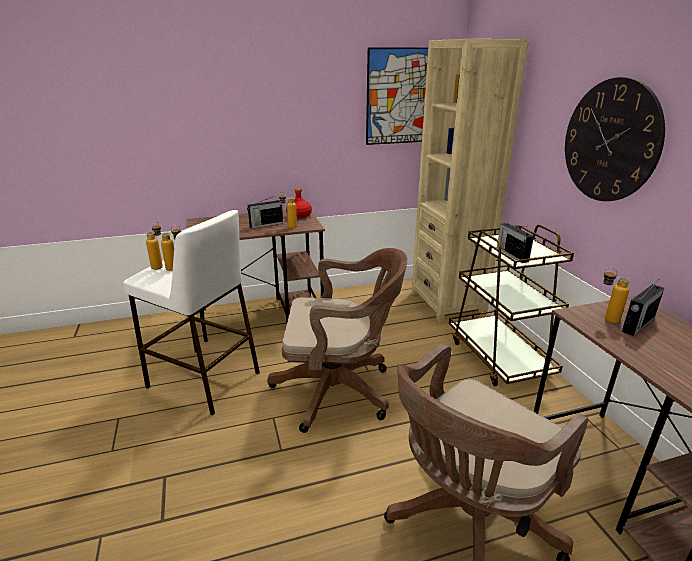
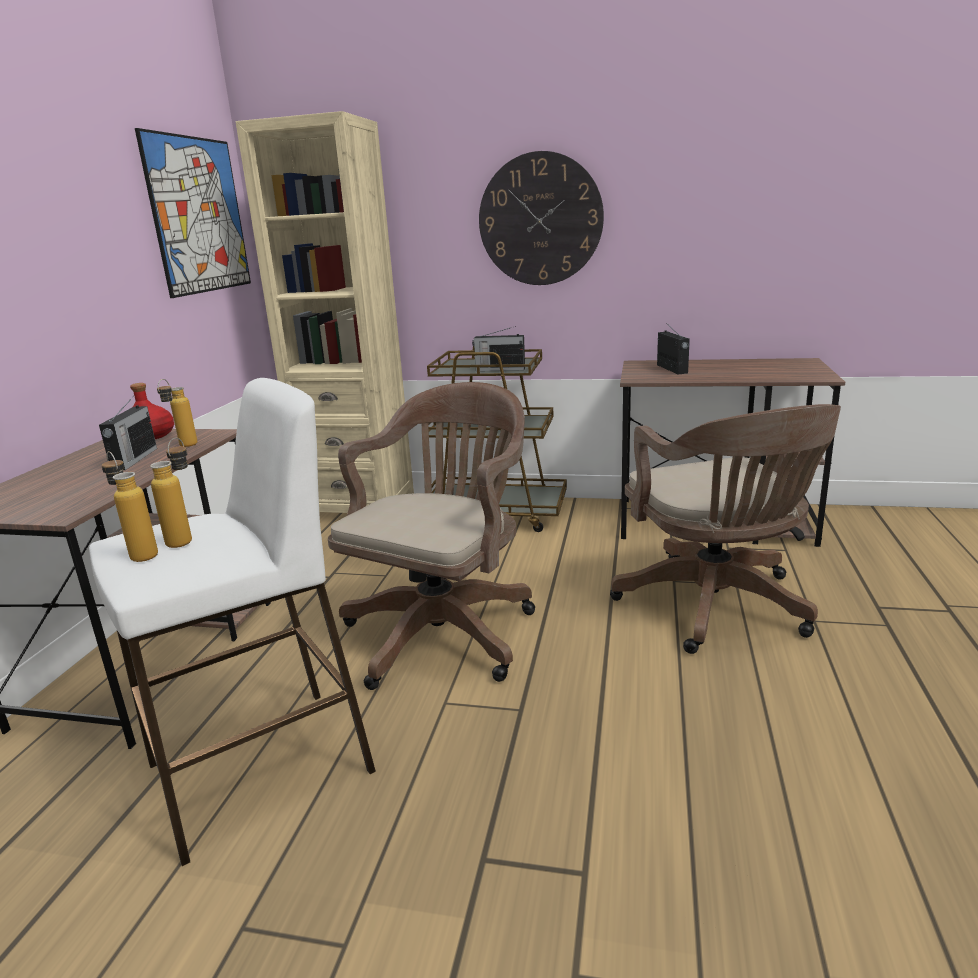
camera: 60 degrees left, 5 degrees down
bottle [603,268,630,323] -> none

